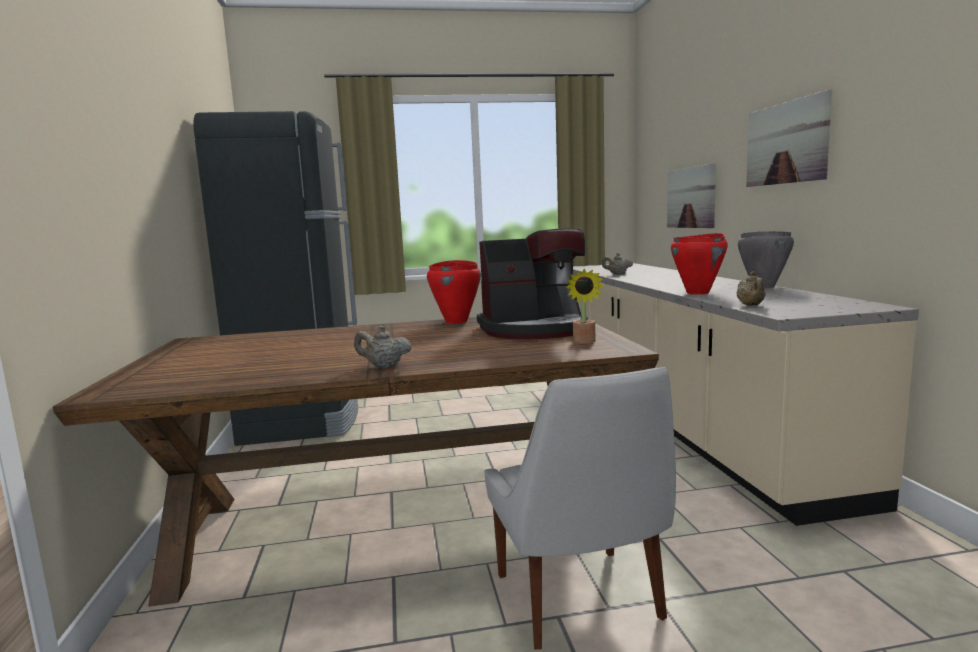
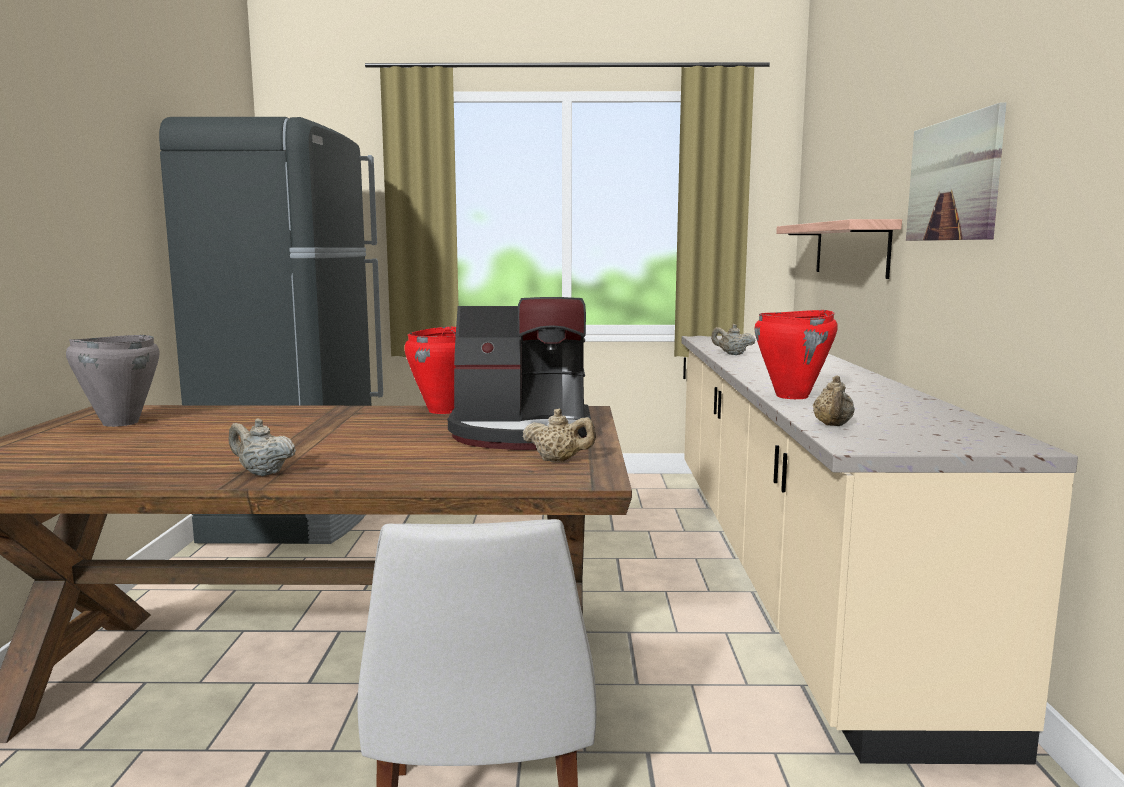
camera: 10 degrees right, 0 degrees up
potted plant [566,268,604,344] -> beige teapot [522,409,596,462]
picture [667,163,716,228] -> shelf [776,219,902,279]
grey cooking pot [738,231,794,288] -> grey cooking pot moved to [66,335,160,427]

